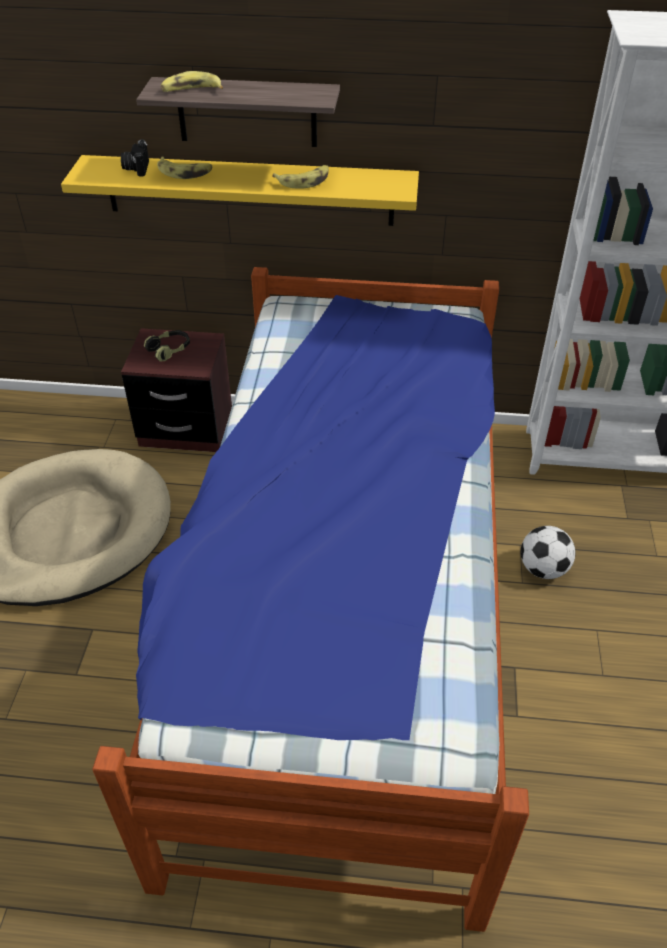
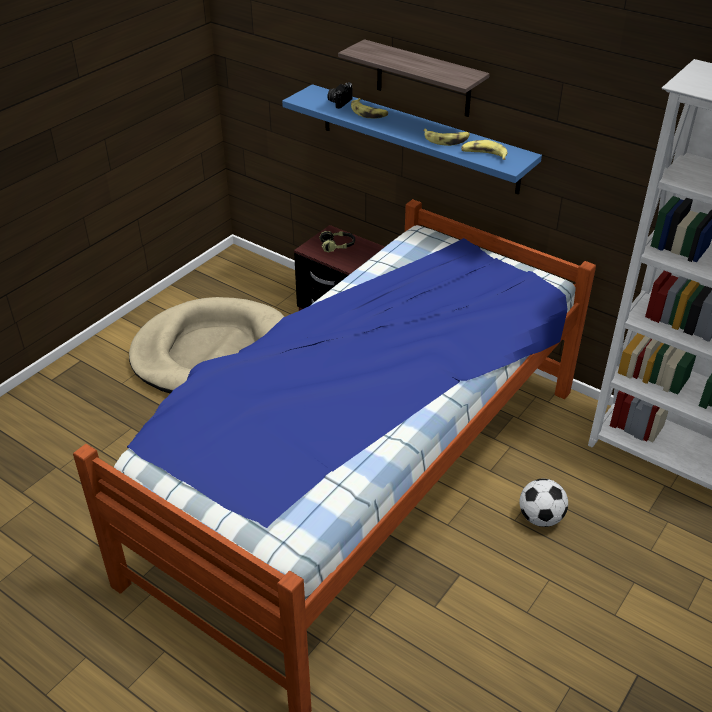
camera: 30 degrees right, 5 degrees down
yellow shelf [61,155,419,226] -> blue shelf [282,84,542,195]
banana [161,71,223,92] -> banana moved to [461,140,508,160]

